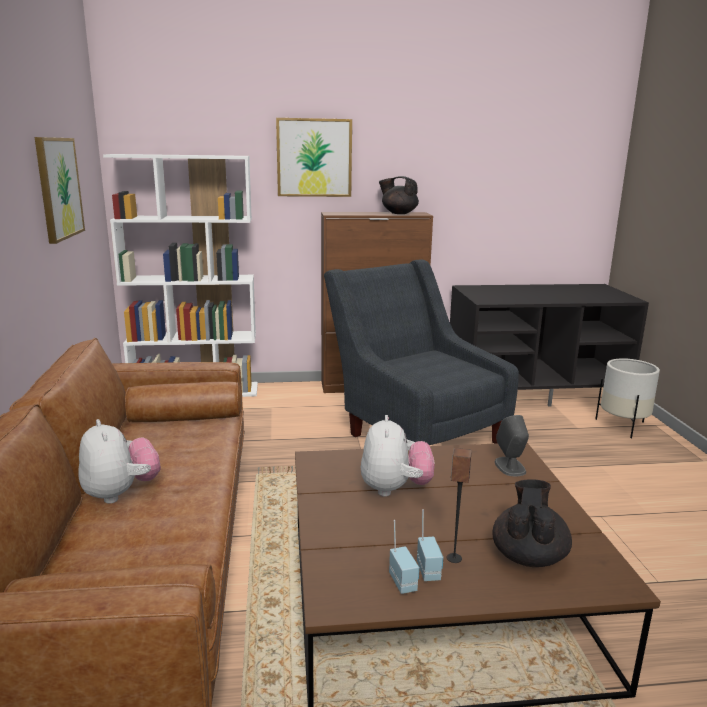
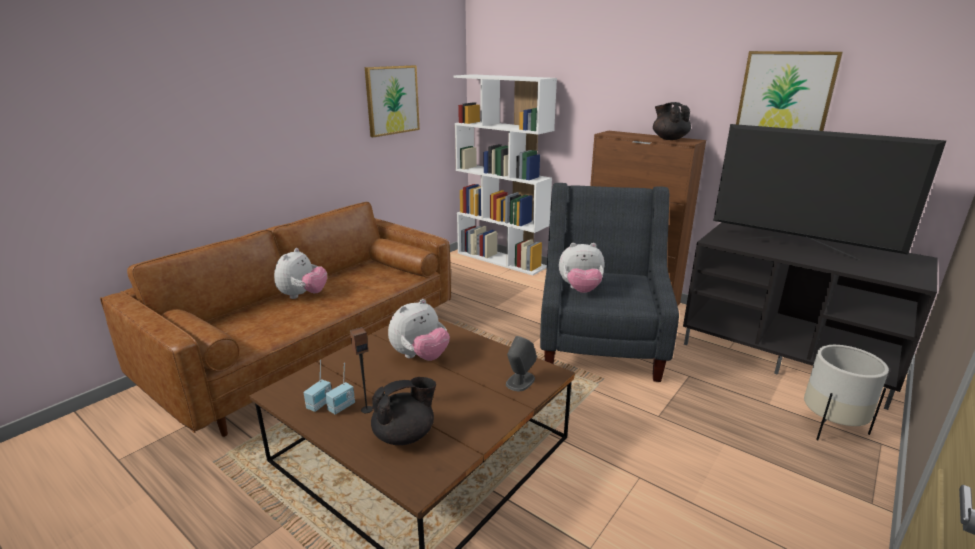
camera: 45 degrees right, 5 degrees up
picture [276,118,352,197] -> picture moved to [736,51,843,131]
none -> plush toy [559,243,604,293]
none -> television [713,124,946,261]

